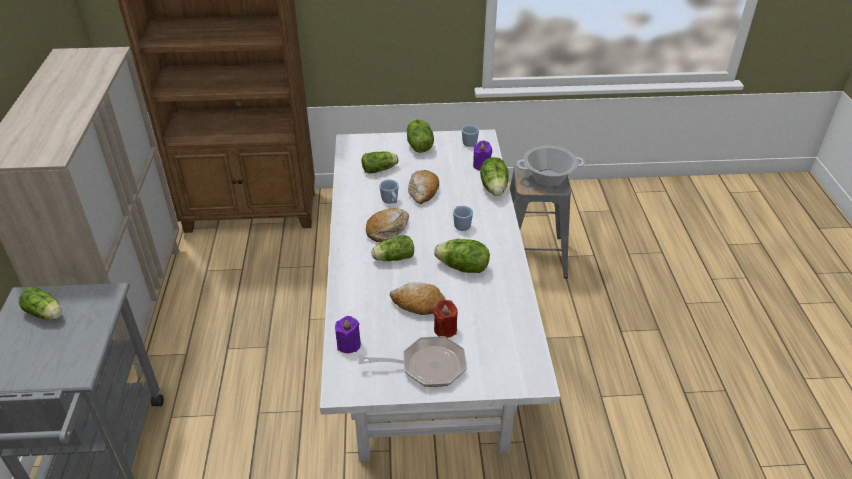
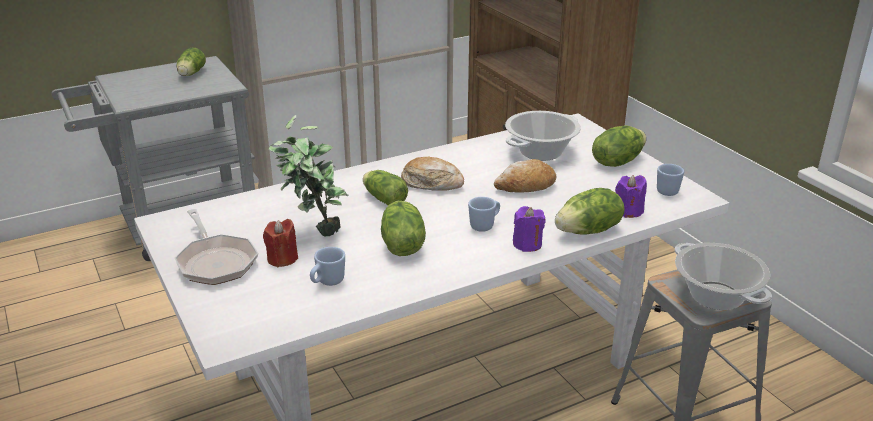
camera: 65 degrees right, 10 degrees down
purple candle [335,316,361,353] -> purple candle moved to [513,206,546,252]
lettuce [362,151,399,174] -> cooking pot [505,111,581,161]
blue mug [380,180,399,204] -> blue mug moved to [310,247,345,286]
bread [390,282,446,315] -> potted plant [269,115,348,237]

